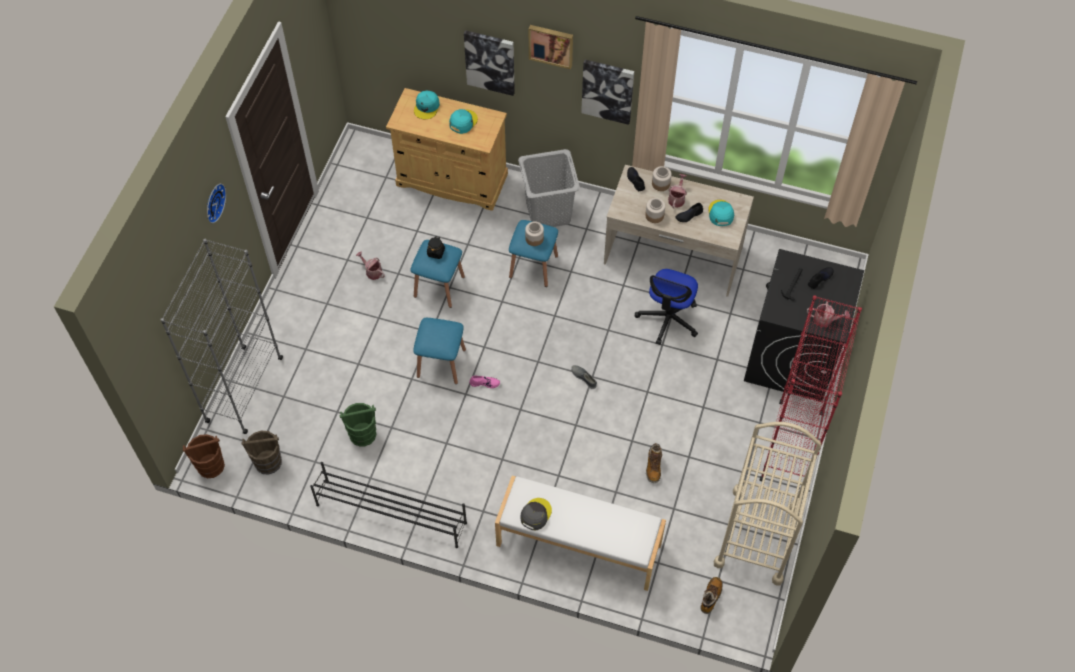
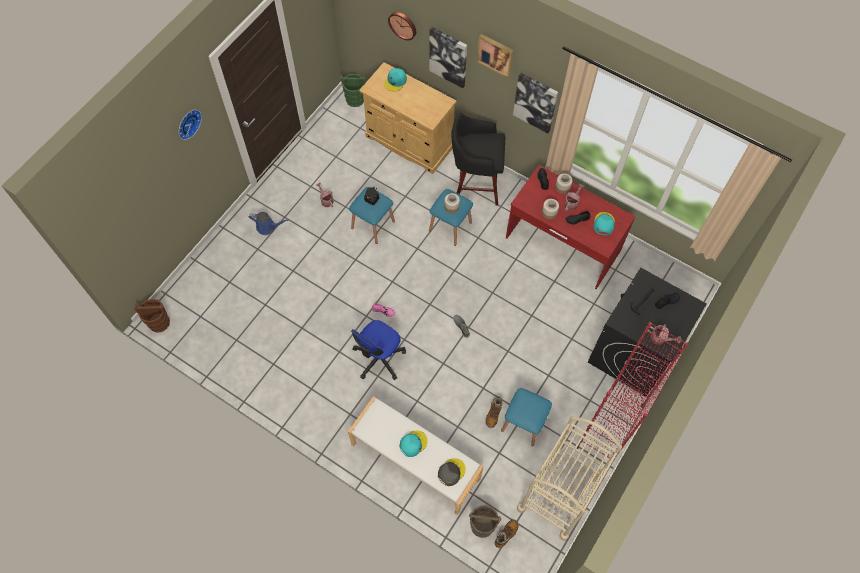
camera: 15 degrees right, 5 degrees up
grey bookcase [160,239,283,434] -> none
brown bucket [242,431,282,475] -> brown bucket moved to [469,505,501,538]
black shoe rack [310,462,467,548] -> none
green bucket [340,403,376,446] -> green bucket moved to [340,74,366,107]
blue stool [413,318,466,384] -> blue stool moved to [501,388,552,446]
turquoise cap [449,109,478,134] -> turquoise cap moved to [399,431,428,457]
grey laundry basket [518,149,580,227] -> black stool [451,113,505,206]
grey cap [520,498,552,530] -> grey cap moved to [438,458,466,486]
beige desk [604,165,754,297] -> red desk [506,165,636,289]
office chair [635,269,698,345] -> office chair moved to [351,320,406,380]
none -> blue watering can [249,212,289,235]
none -> wall clock [388,12,416,40]

